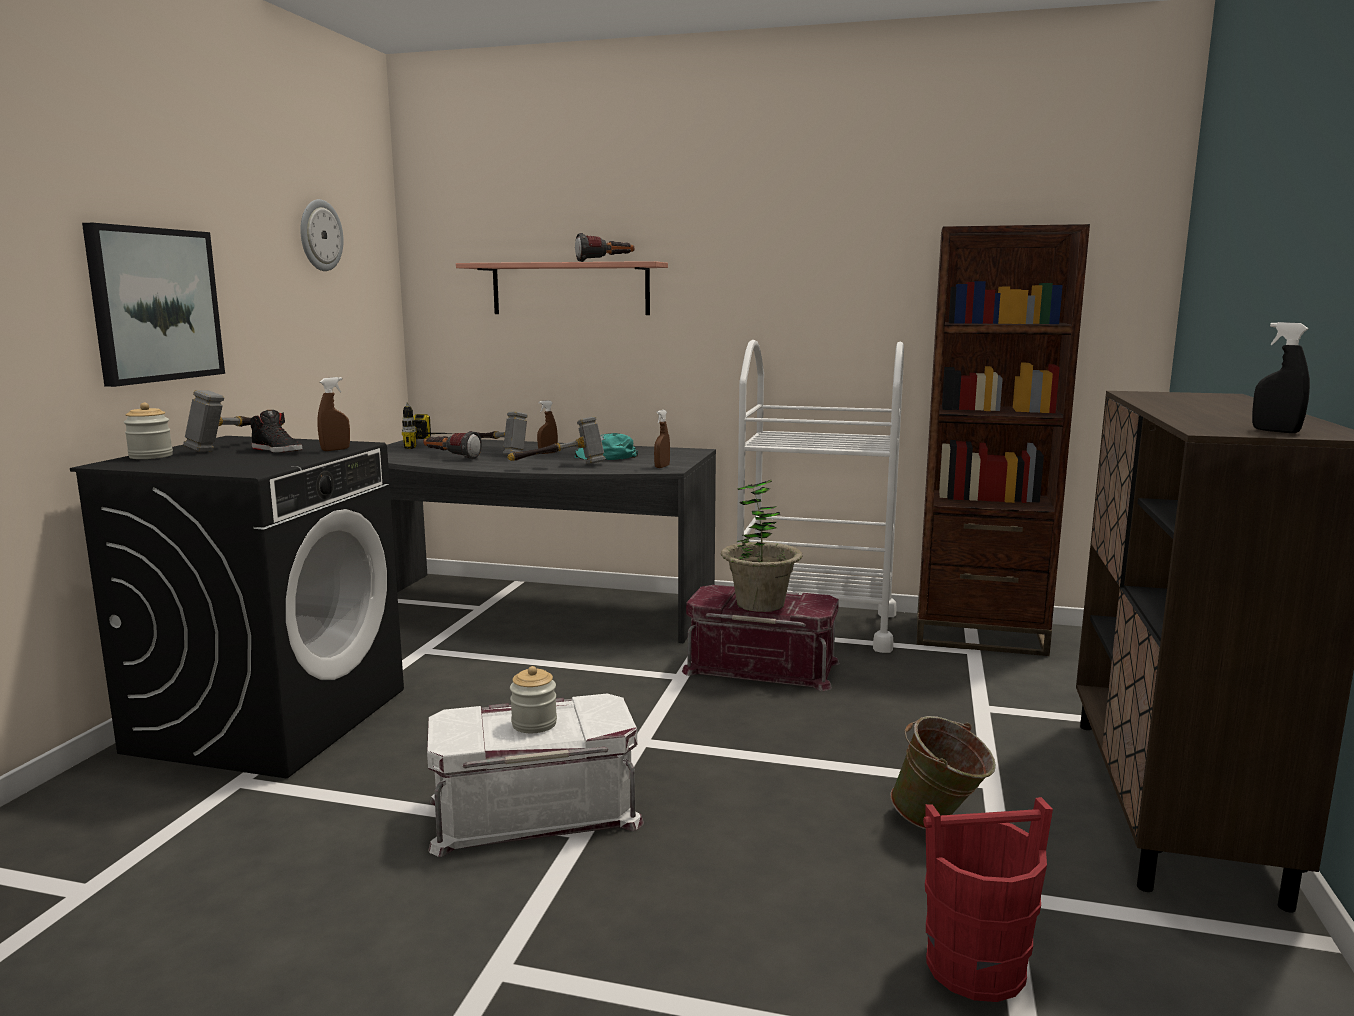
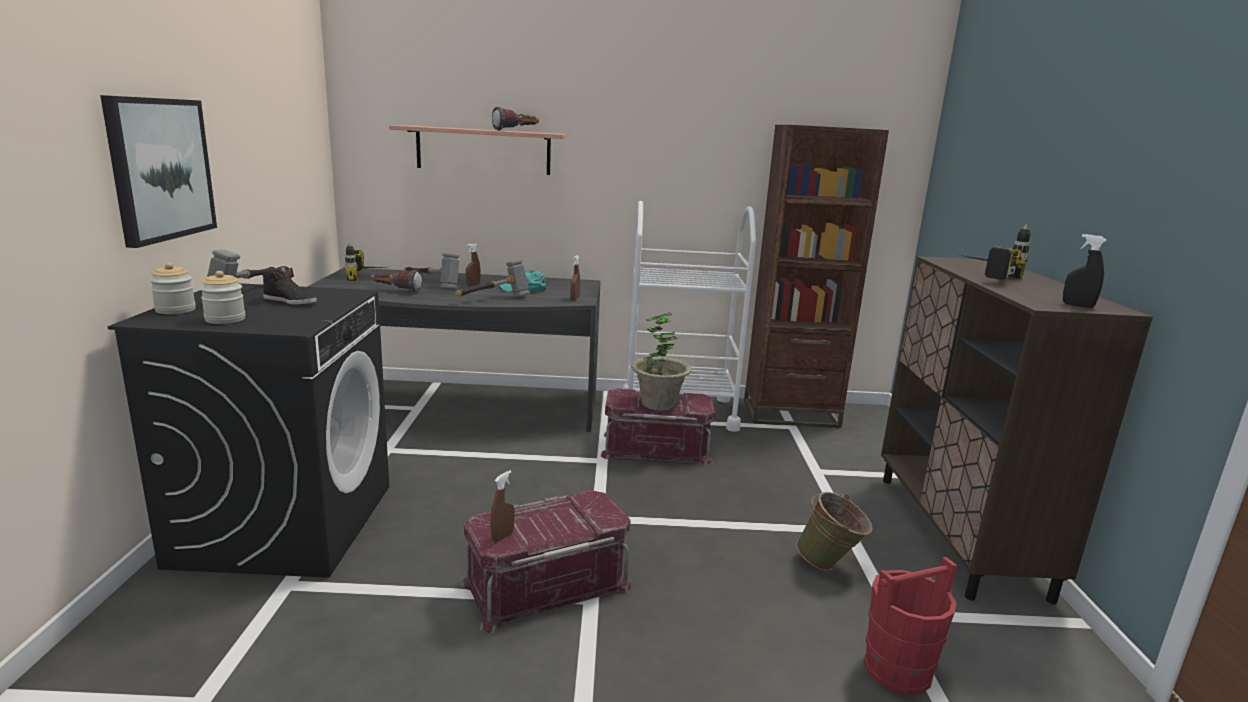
camera: 15 degrees left, 5 degrees up
wall clock [300,199,344,271] -> none
brown spray bottle [317,377,350,451] -> brown spray bottle moved to [490,470,515,542]
white storage box [427,694,644,857] -> red storage box [460,490,632,633]
jar [510,666,557,733] -> jar moved to [200,271,246,324]
none -> power drill [960,224,1031,280]

